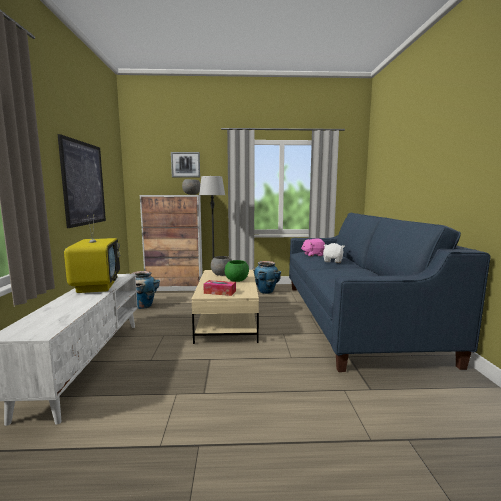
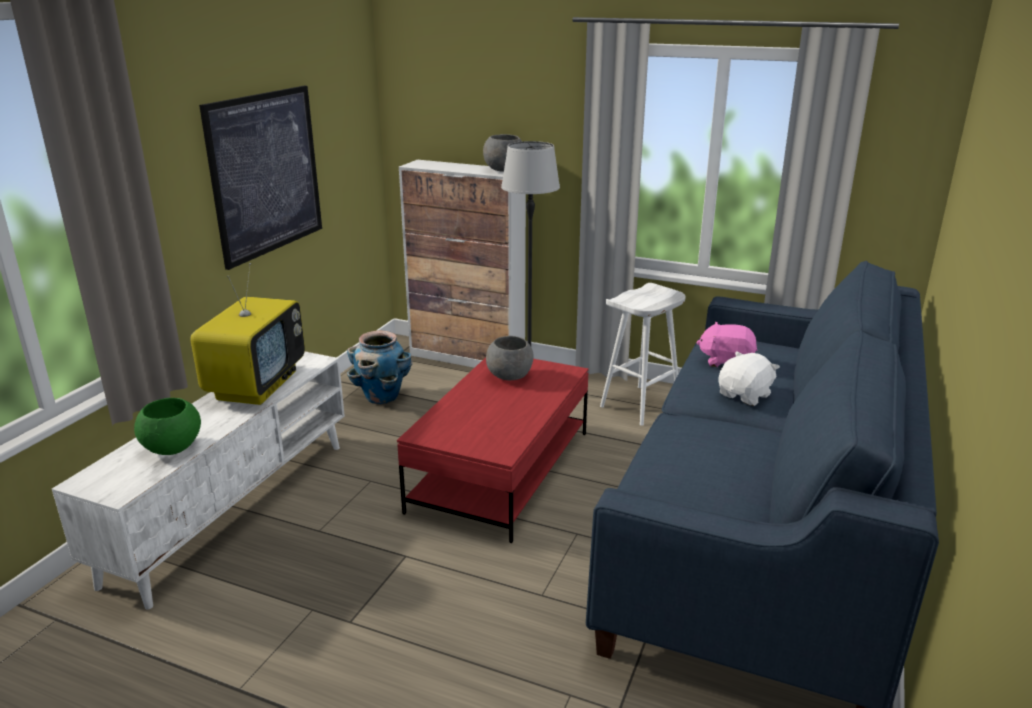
camera: 25 degrees right, 15 degrees up
picture [171,152,200,177] -> none
beige coffee table [191,270,259,344] -> red coffee table [397,357,589,543]
tissue box [203,280,236,296] -> none
green bowl [225,260,249,282] -> green bowl moved to [134,398,201,455]
planter [252,261,281,294] -> white stool [600,283,685,426]

